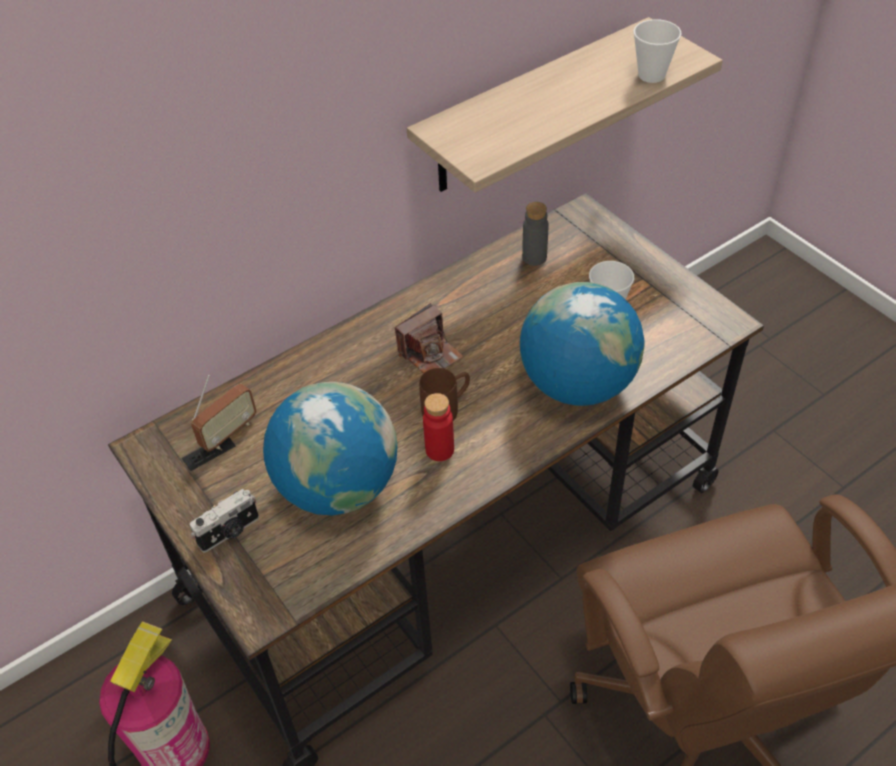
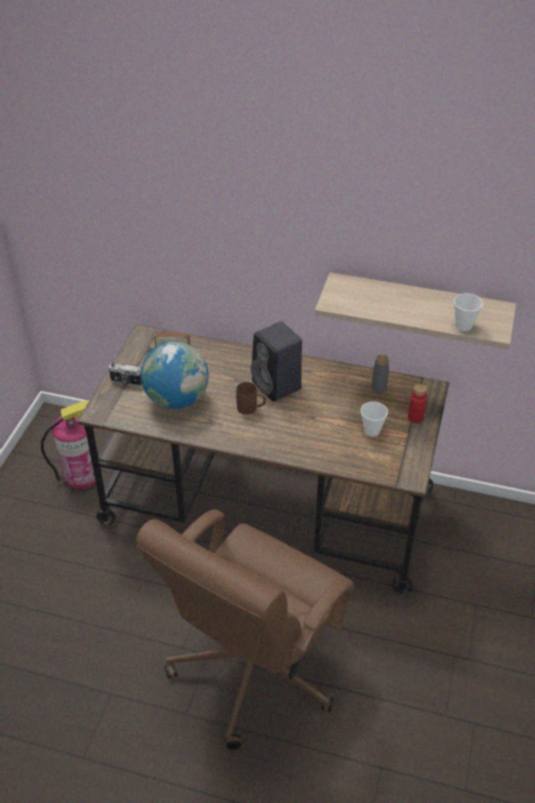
camera: 50 degrees right, 5 degrees down
camera [395,303,464,374] -> black speaker [251,321,302,402]
red bottle [423,393,454,461] -> red bottle moved to [408,384,427,423]
globe [520,282,645,406] -> none

